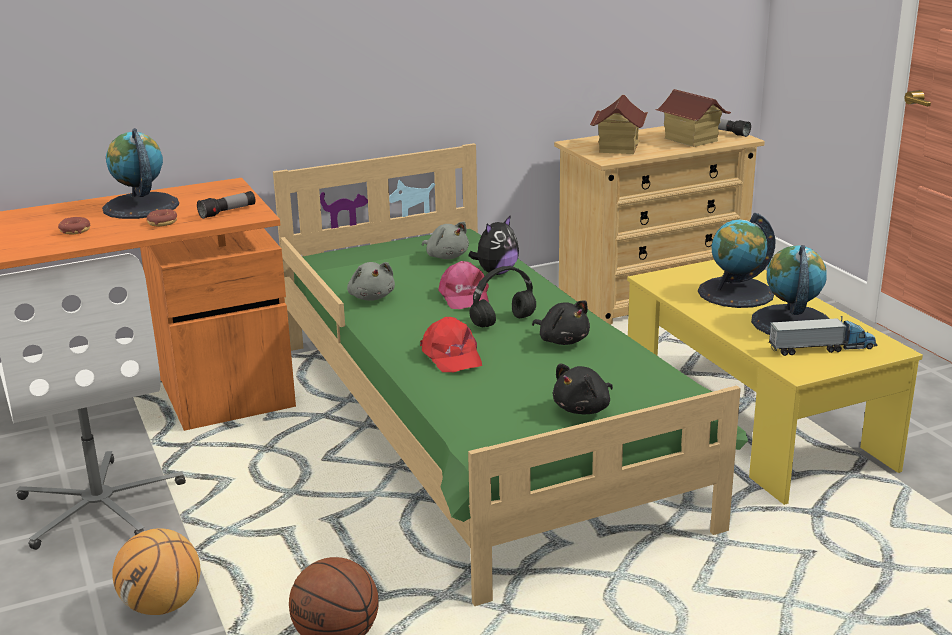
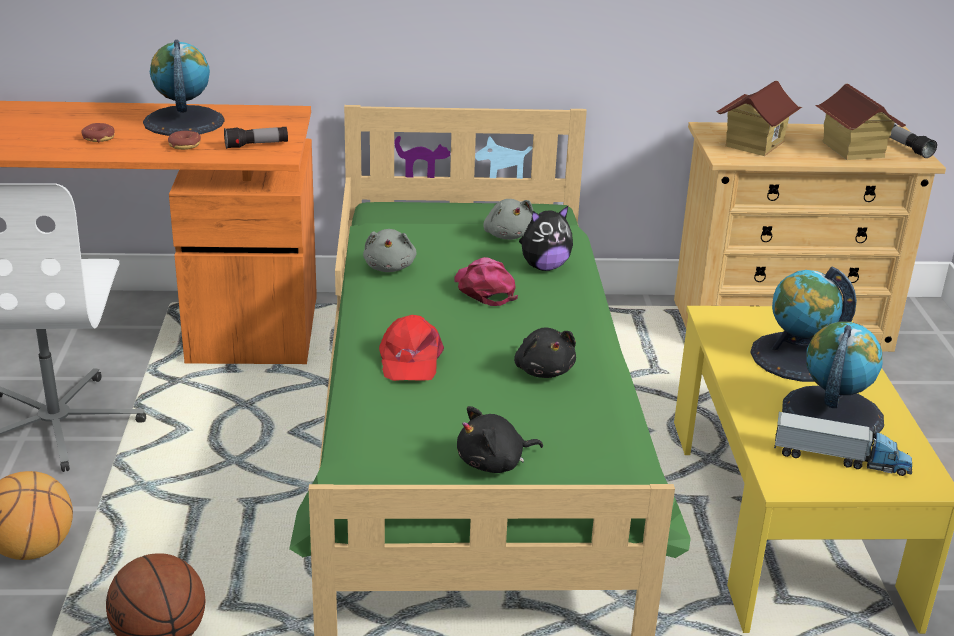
camera: 20 degrees right, 5 degrees up
pink cap [438,261,489,309] -> pink cap turned 150 degrees clockwise [454,257,518,306]
black headphones [469,266,536,327] -> none

